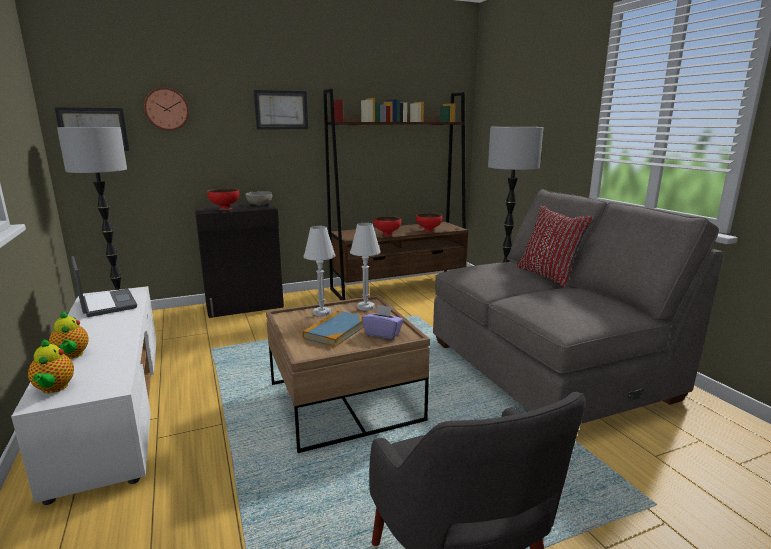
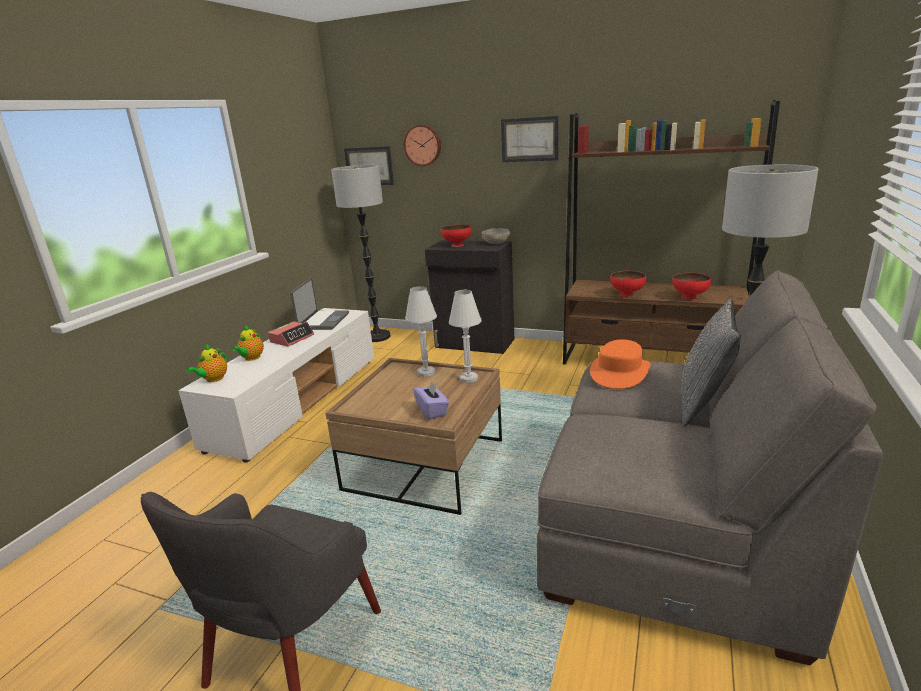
camera: 45 degrees right, 5 degrees up
book [302,310,364,347] -> none
red pillow [517,206,594,288] -> grey pillow [681,299,741,426]
none -> alarm clock [268,322,314,347]
none -> orange hat [590,339,651,389]

